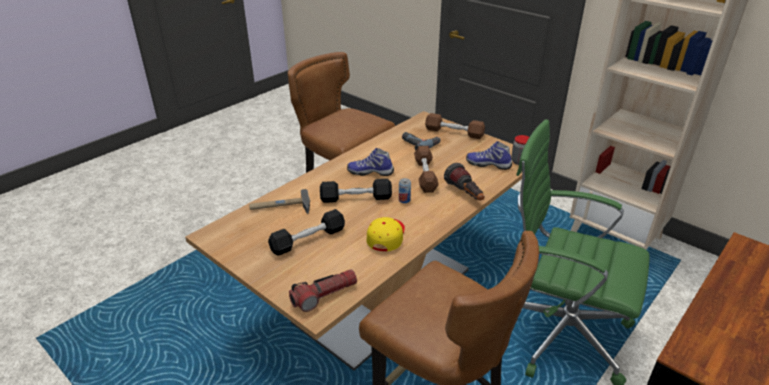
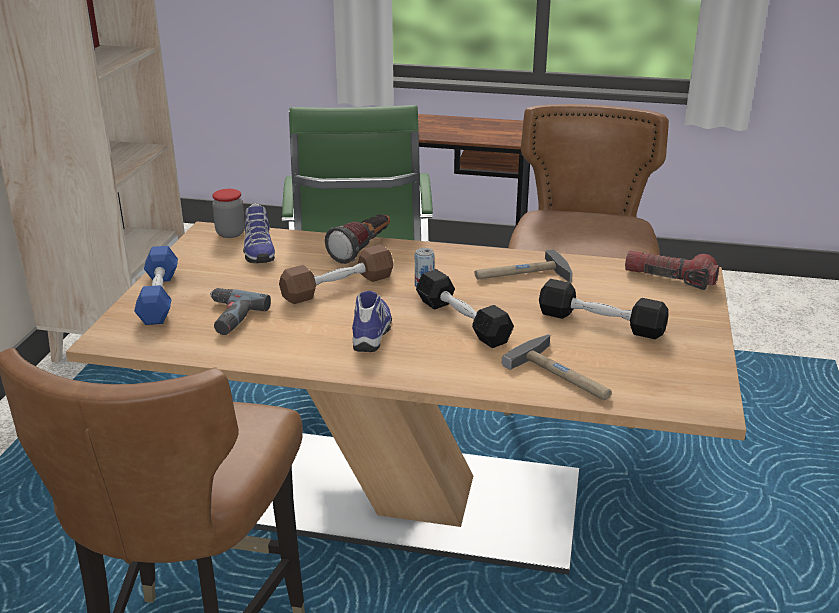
camera: 120 degrees left, 5 degrees down
shoe [347,148,394,176] -> shoe turned 150 degrees counterclockwise [352,290,392,352]
yellow cap [367,217,405,251] -> hammer [475,249,573,283]
brown dumbbell [425,113,485,139] -> blue dumbbell [134,246,178,325]

